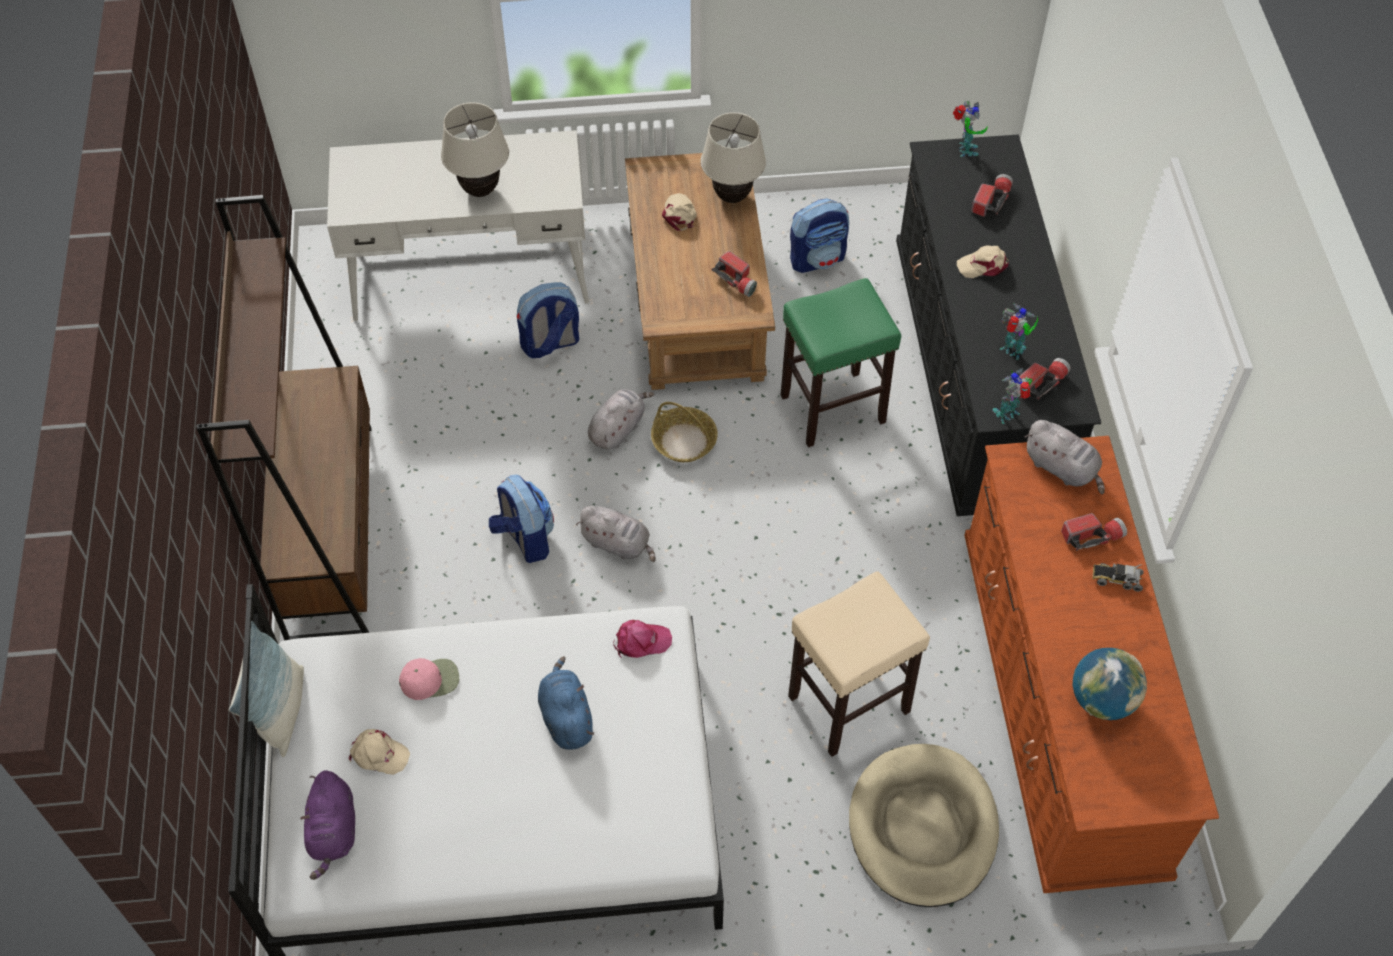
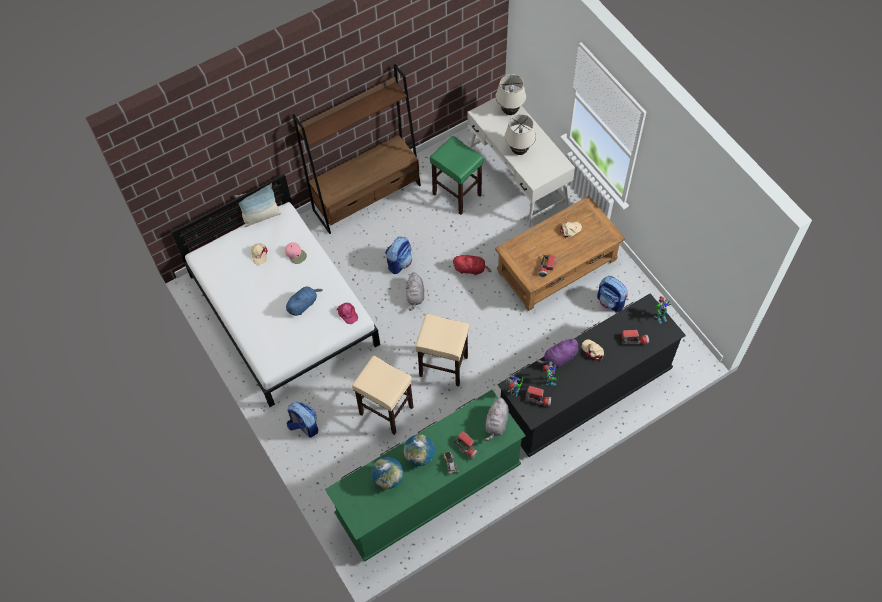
camera: 65 degrees right, 5 degrees up
purple plush toy [300,770,355,880] -> purple plush toy moved to [537,338,578,368]
backpack [517,282,579,358] -> backpack moved to [287,401,318,438]
grey plush toy [588,389,654,450] -> red plush toy [453,255,491,275]
basket [651,402,718,462] -> none
beige table lamp [701,112,766,203] -> beige table lamp moved to [496,74,526,115]
green stool [781,278,901,447] -> green stool moved to [430,136,483,215]
beige dog bed [849,744,999,907] -> none
brown dresser [964,436,1219,893] -> green dresser [325,390,526,562]
none -> globe [404,434,435,466]
none -> beige stool [415,314,469,386]

